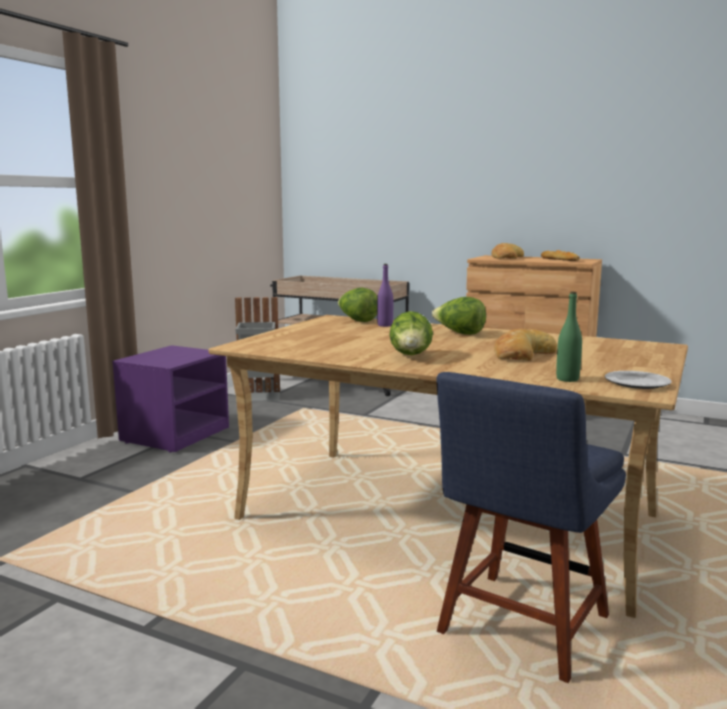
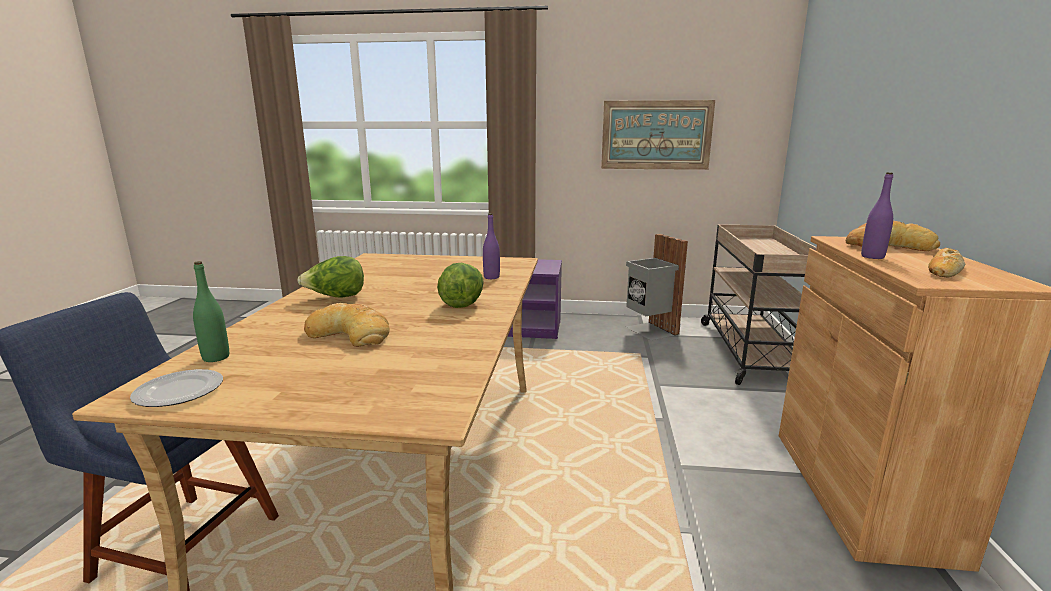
camera: 70 degrees right, 5 degrees up
lettuce [338,287,377,322] -> none
none -> picture [601,100,715,170]
none -> purple bottle [861,172,893,259]

